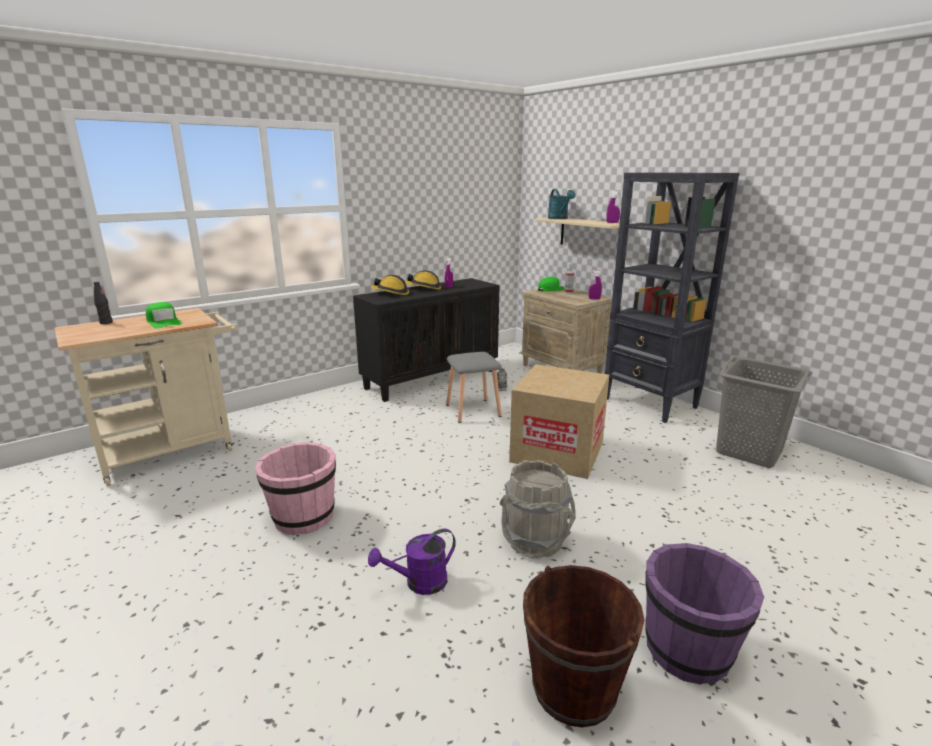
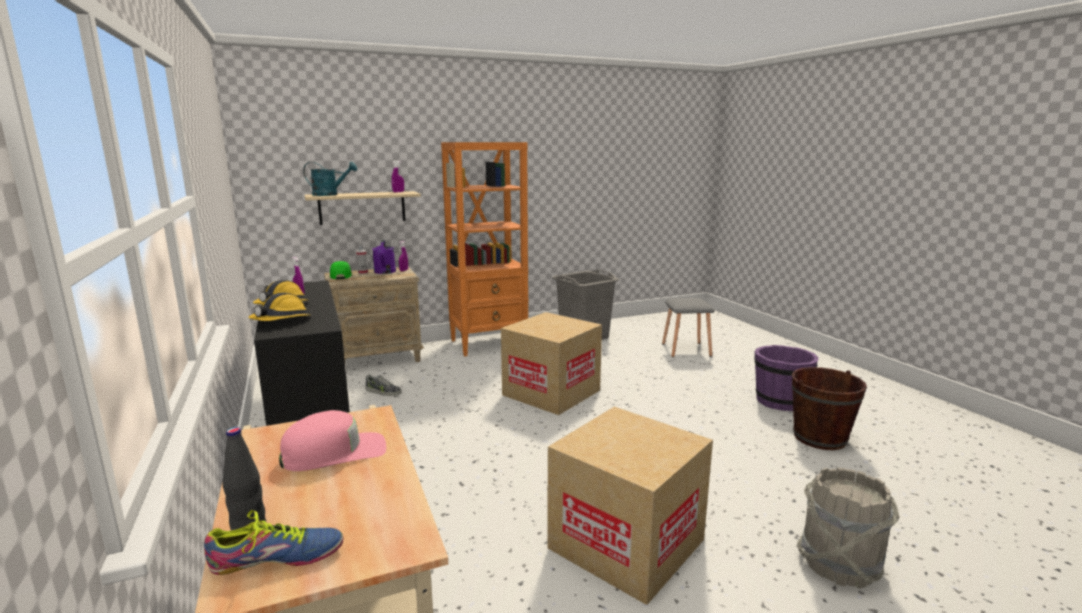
camera: 75 degrees left, 5 degrees down
green cap [146,302,182,329] -> pink cap [279,410,386,471]
pink bucket [255,442,336,535] -> cardboard box [547,406,713,605]
purple watering can [368,528,456,595] -> purple watering can moved to [372,240,396,274]
grey stool [446,352,502,423] -> grey stool moved to [662,298,715,357]
grey bucket [500,460,576,559] -> grey bucket moved to [797,468,900,589]
black bookcase [604,172,739,423] -> orange bookcase [441,142,528,357]
none -> shoe [204,510,343,575]

